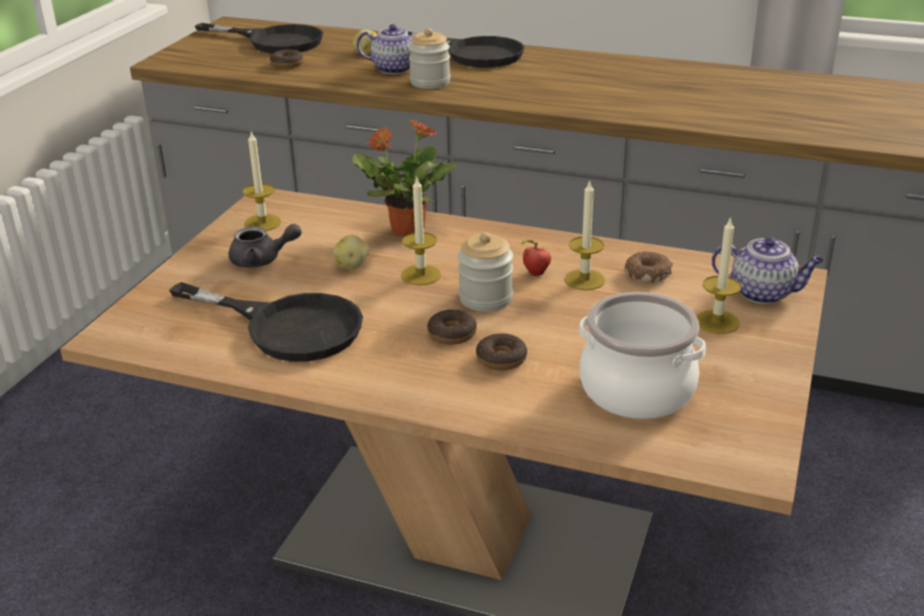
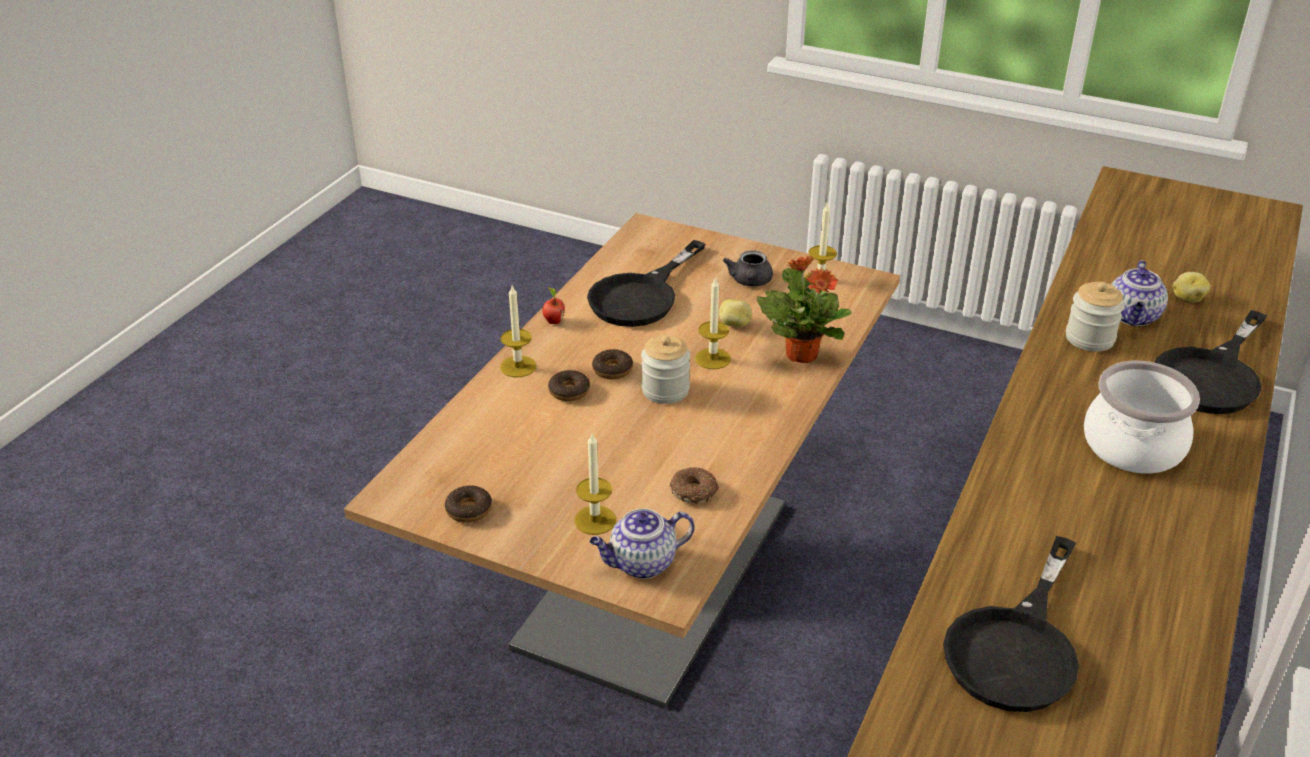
camera: 95 degrees right, 5 degrees up
black frying pan [195,23,323,54] -> black frying pan moved to [943,536,1079,712]
donut [270,49,304,69] -> donut moved to [445,485,492,523]
apple [521,240,551,276] -> apple moved to [542,287,565,324]
candle [564,179,605,290] -> candle moved to [500,286,536,377]
cooking pot [579,292,706,419] -> cooking pot moved to [1084,361,1200,474]
teapot [712,237,824,304] -> teapot turned 45 degrees clockwise [590,509,695,579]

